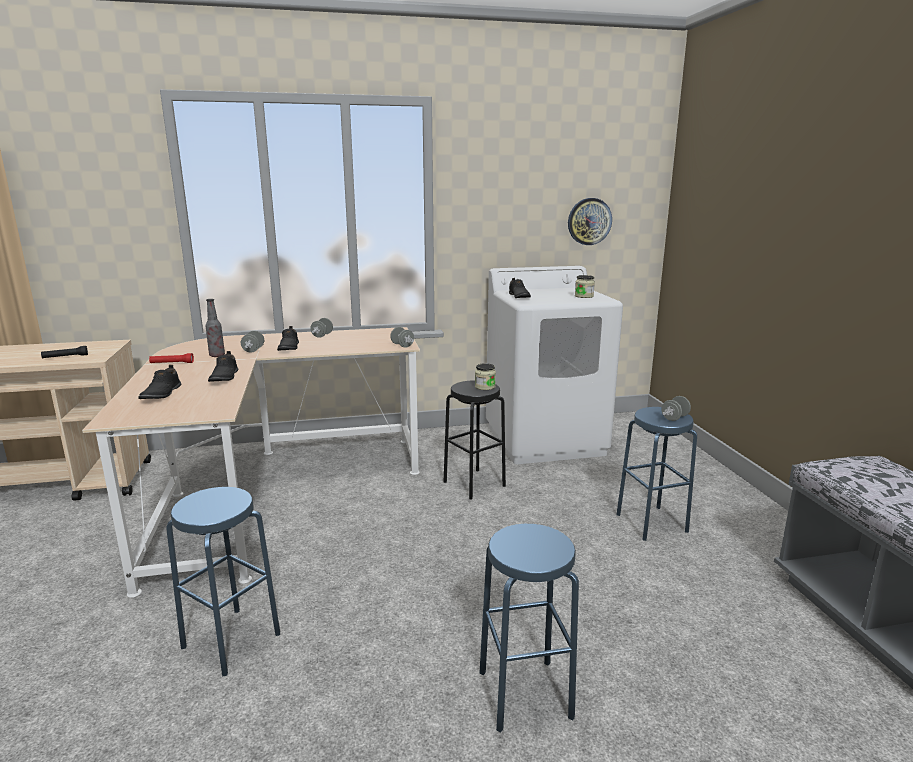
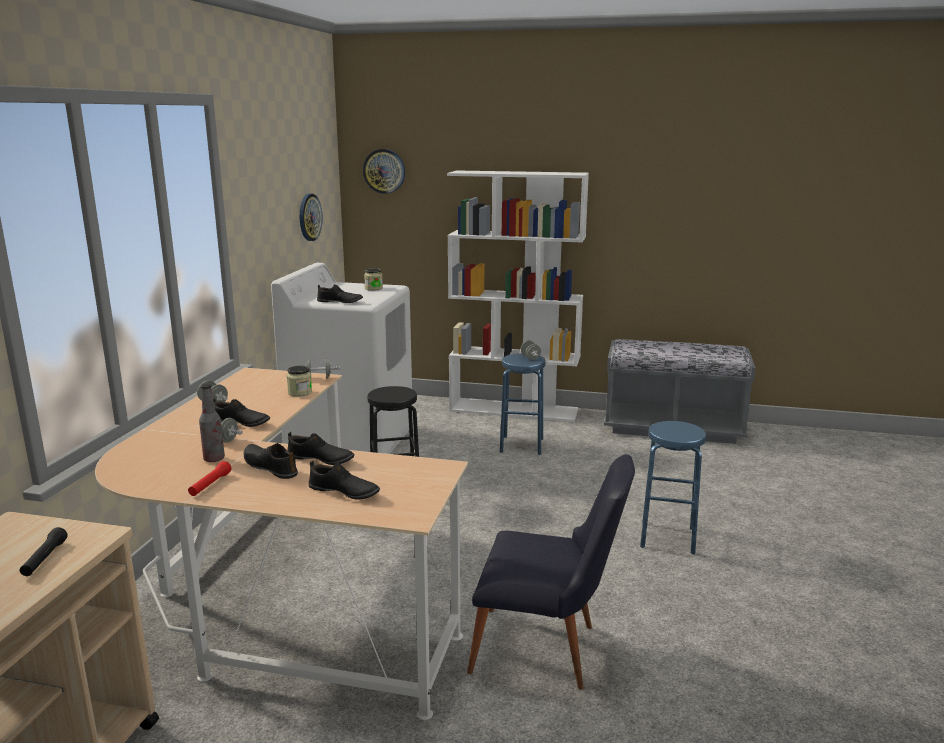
camera: 65 degrees left, 0 degrees up
blue stool [166,487,280,676] -> black chair [467,454,635,690]
jar [475,363,496,390] -> jar moved to [287,366,312,397]
none -> black shoe [244,443,298,479]
none -> wall clock [363,149,405,194]
none -> white bookcase [447,170,589,422]

